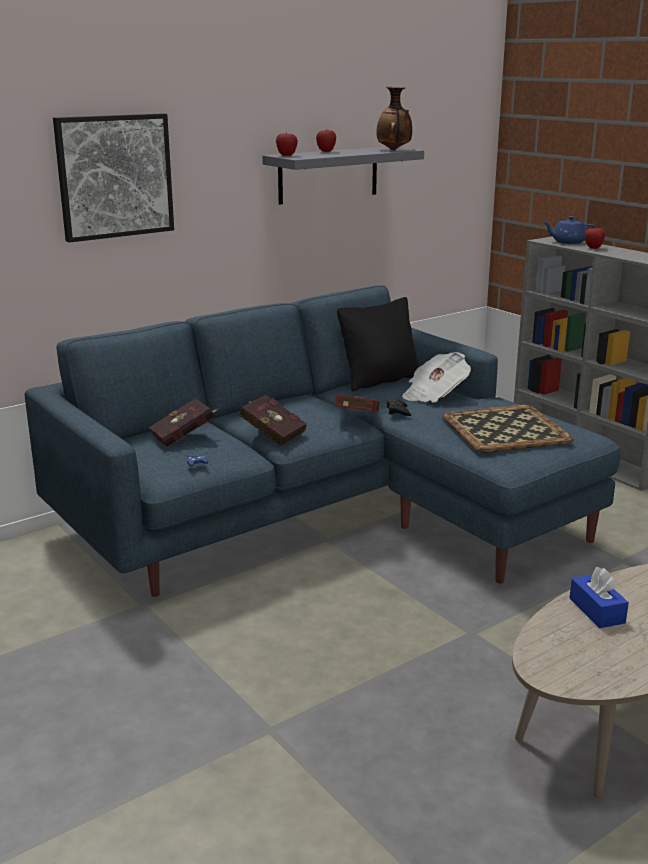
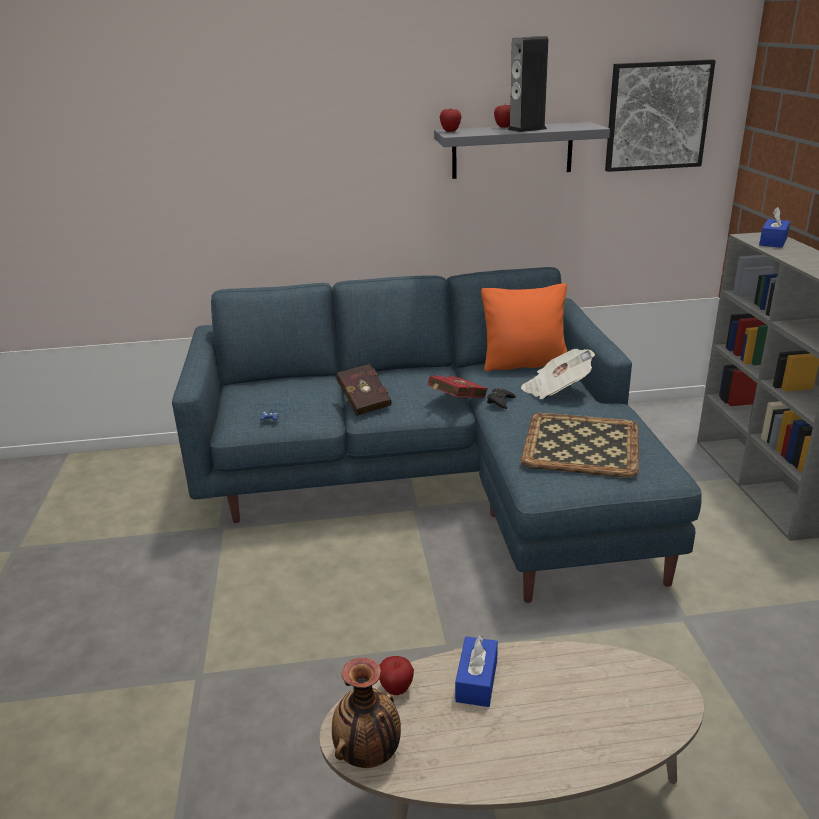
camera: 30 degrees right, 5 degrees up
picture [53,113,174,243] -> picture moved to [605,59,716,172]
red book [149,398,217,447] -> none
black pillow [337,297,419,391] -> orange pillow [481,283,567,371]
vase [376,87,412,150] -> vase moved to [332,658,401,768]
blue teapot [543,216,595,244] -> blue tissue box [759,207,790,248]
apple [585,228,605,249] -> apple moved to [379,656,414,695]
none -> speaker [507,36,548,132]

